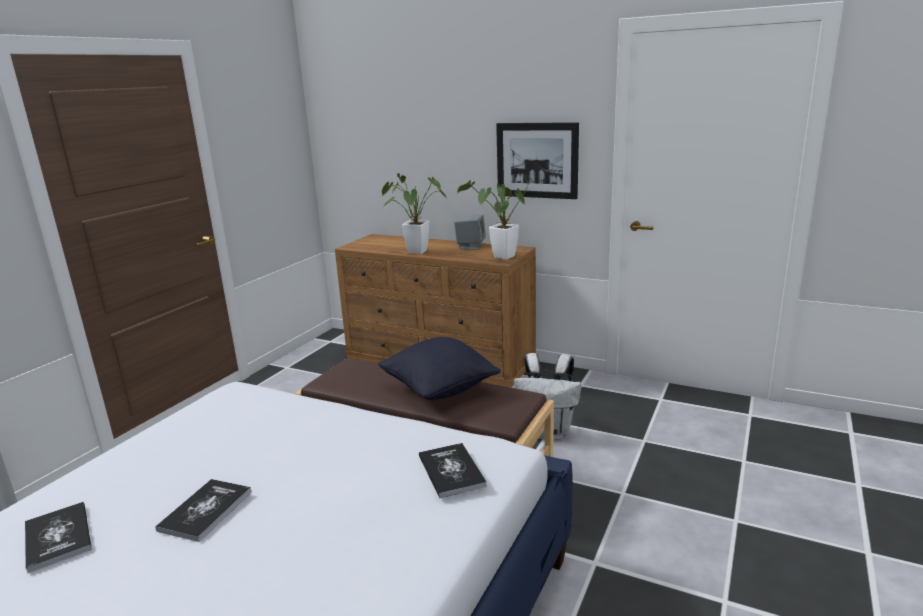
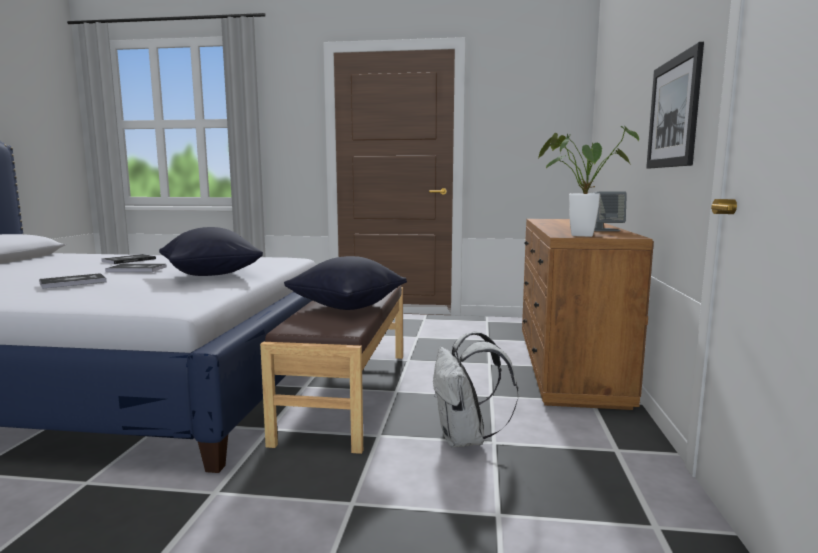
camera: 70 degrees right, 10 degrees down
potted plant [382,173,447,254] -> none
book [419,443,487,498] -> book moved to [39,273,107,289]
none -> black pillow [159,227,263,276]

